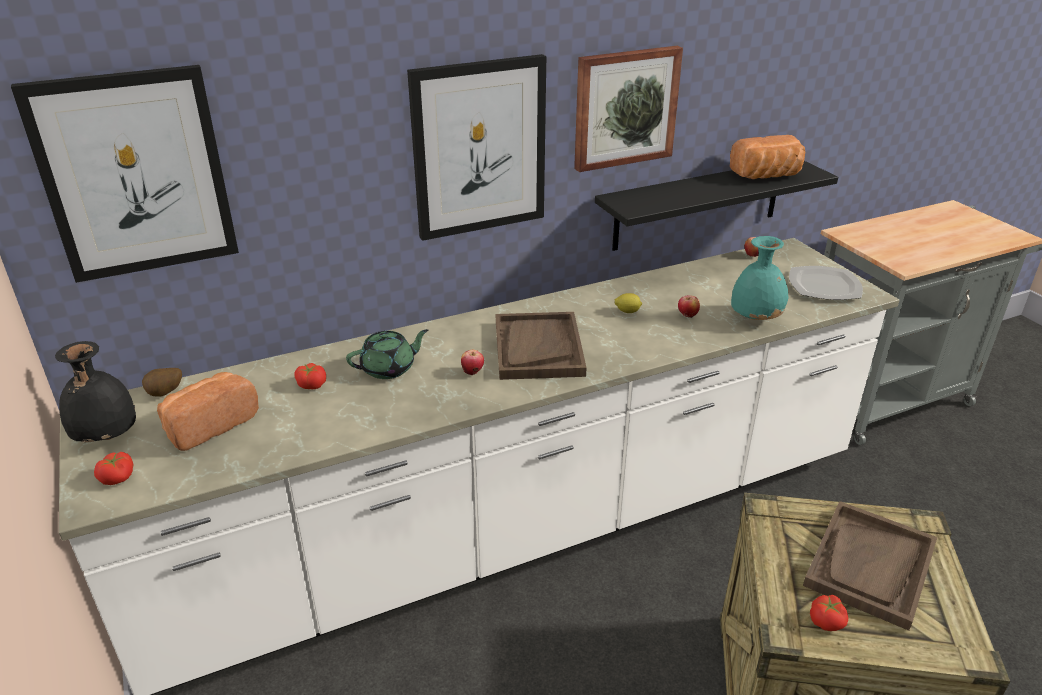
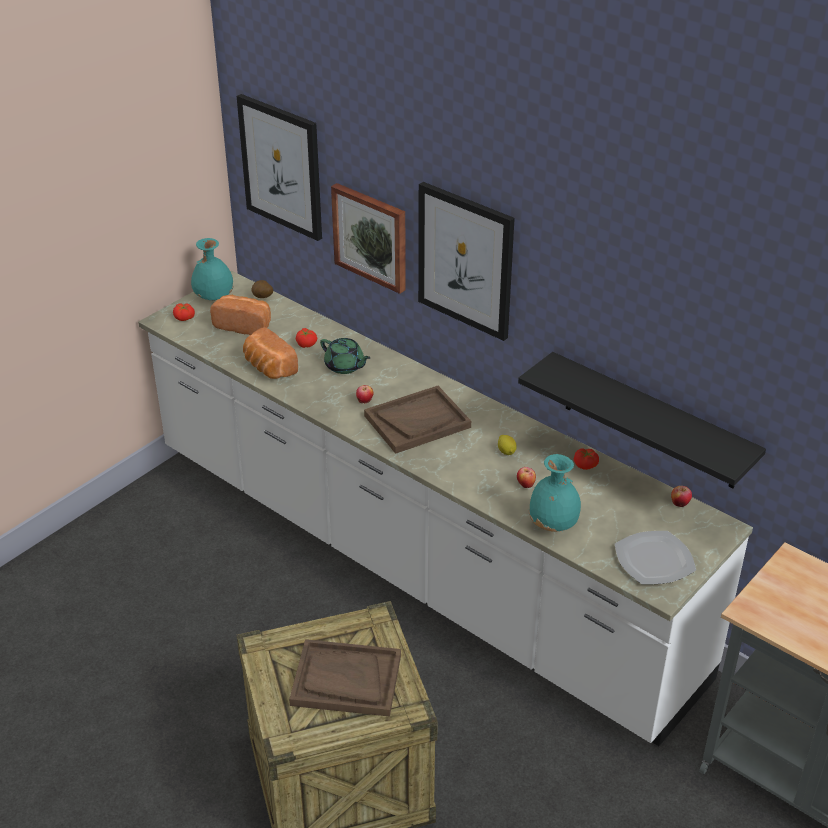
camera: 65 degrees right, 5 degrees up
black vase [55,341,136,442] -> turquoise vase [191,238,233,301]
picture [574,46,683,172] -> picture moved to [331,183,405,294]
bread [730,135,805,179] -> bread moved to [243,327,298,379]
tomato [810,595,848,631] -> tomato moved to [574,449,599,470]

